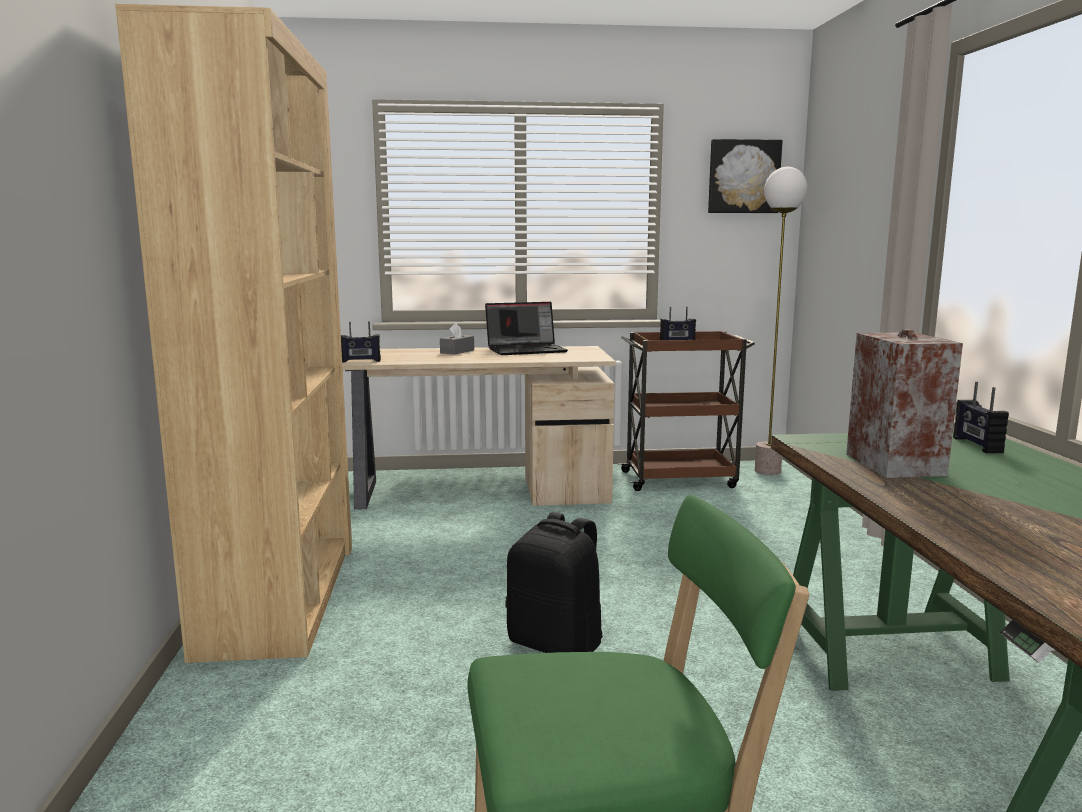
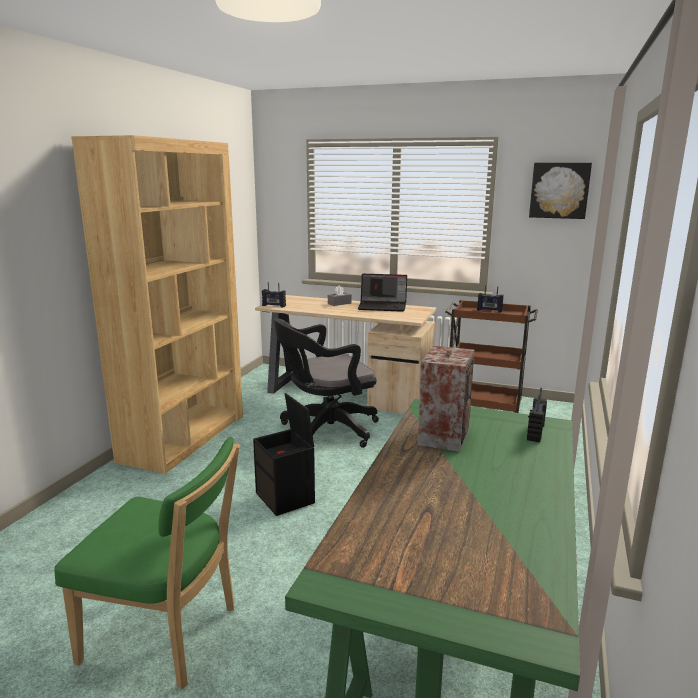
camera: 25 degrees right, 5 degrees up
black backpack [505,512,603,653] -> black storage box [253,393,315,516]
floor lamp [755,167,807,475] -> none
none -> black office chair [274,318,379,448]

